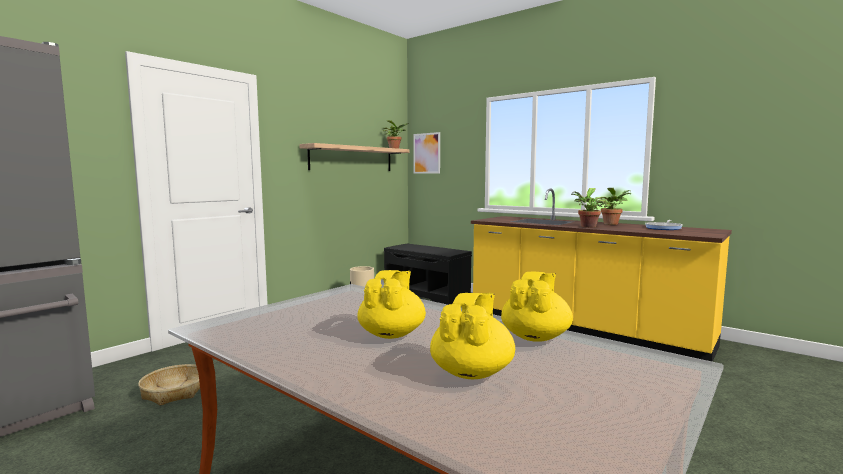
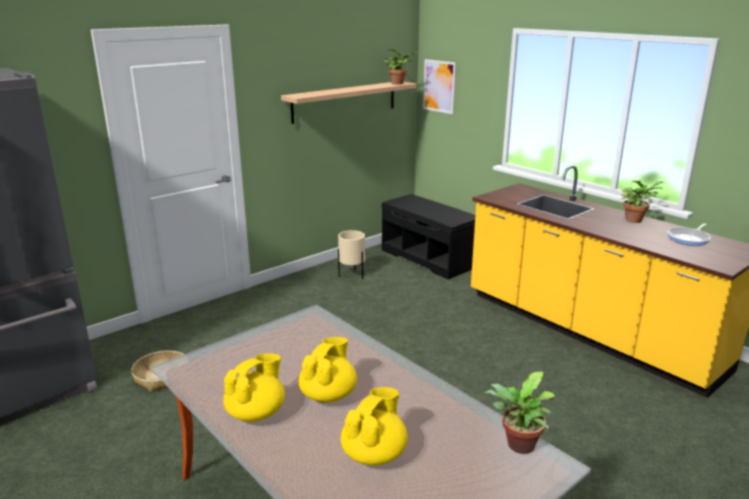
camera: 10 degrees right, 15 degrees up
yellow teapot [501,272,573,342] -> yellow teapot moved to [223,353,285,422]
potted plant [571,188,606,227] -> potted plant moved to [485,371,555,454]

